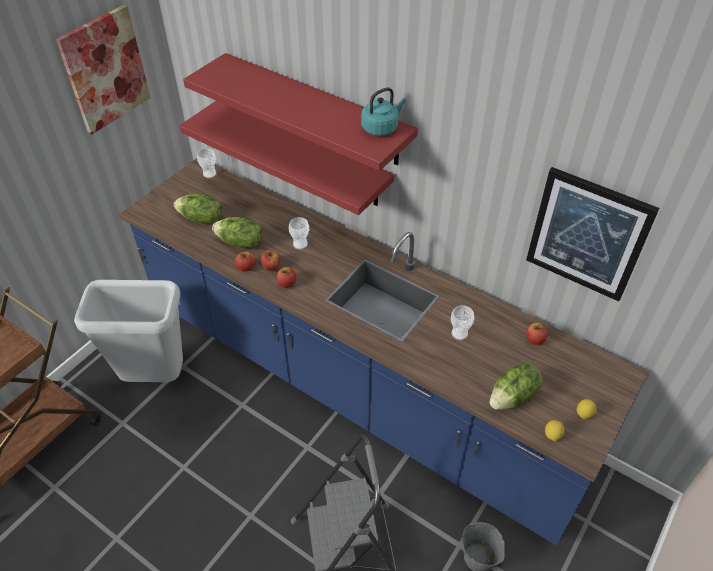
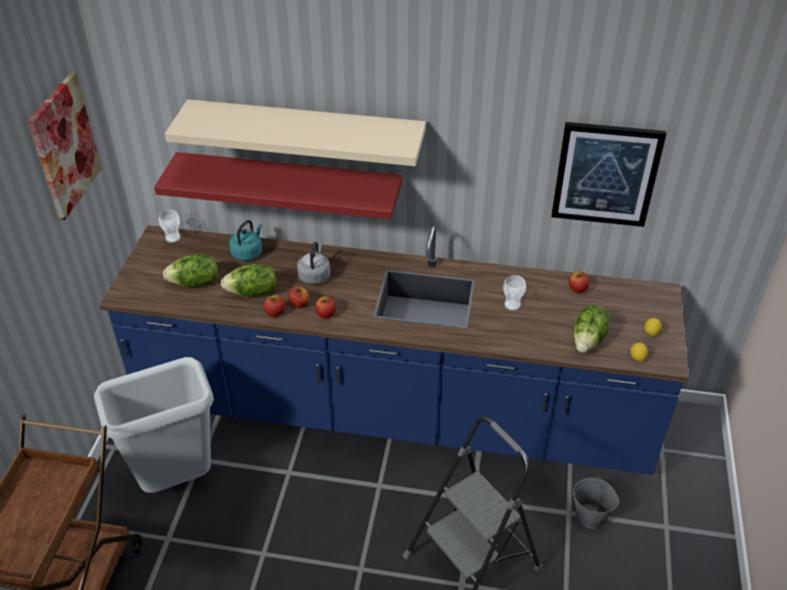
camera: 25 degrees left, 5 degrees down
red shelf [183,53,418,171] -> beige shelf [165,99,426,166]
cup [289,217,309,250] -> grey kettle [297,242,330,284]
turquoise kettle [361,87,406,136] -> turquoise kettle moved to [229,220,262,261]

